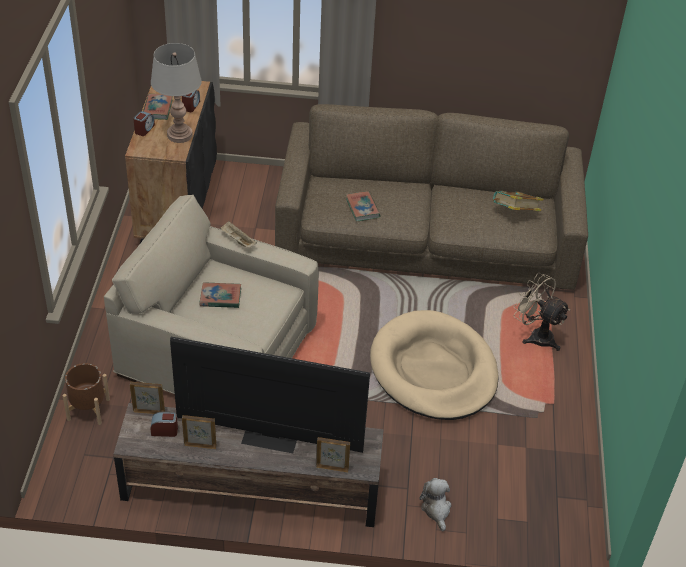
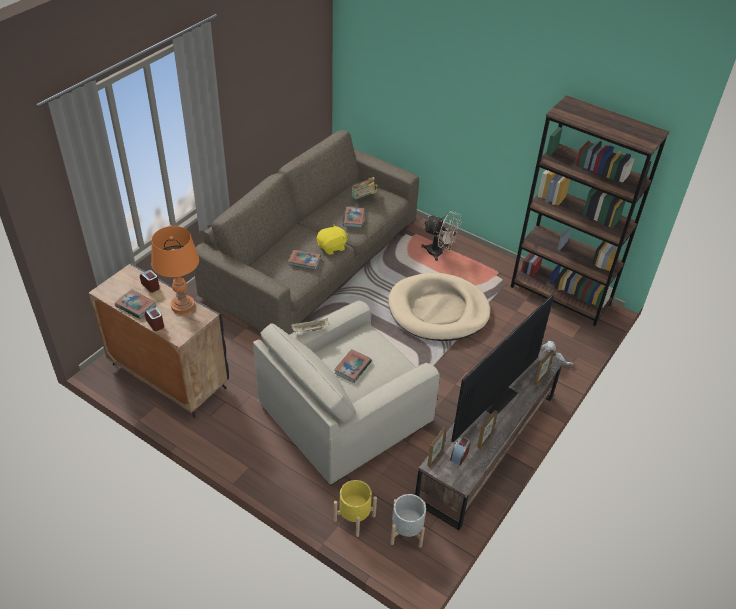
camera: 60 degrees left, 0 degrees up
brown planter [62,363,110,425] -> yellow planter [334,480,377,537]
grey table lamp [151,43,202,143] -> orange table lamp [151,226,199,314]
beige fan [513,273,570,351] -> beige fan turned 135 degrees counterclockwise [421,211,462,261]
none -> yellow plush toy [317,224,348,255]
none -> book [343,207,365,228]
none -> grey planter [390,494,426,548]
none -> brown bookcase [511,95,670,326]

